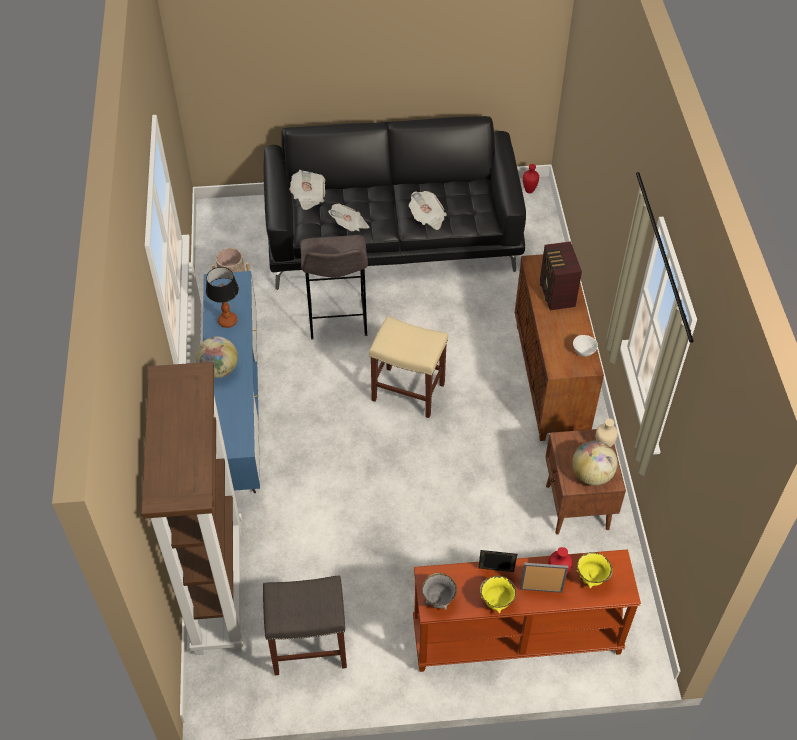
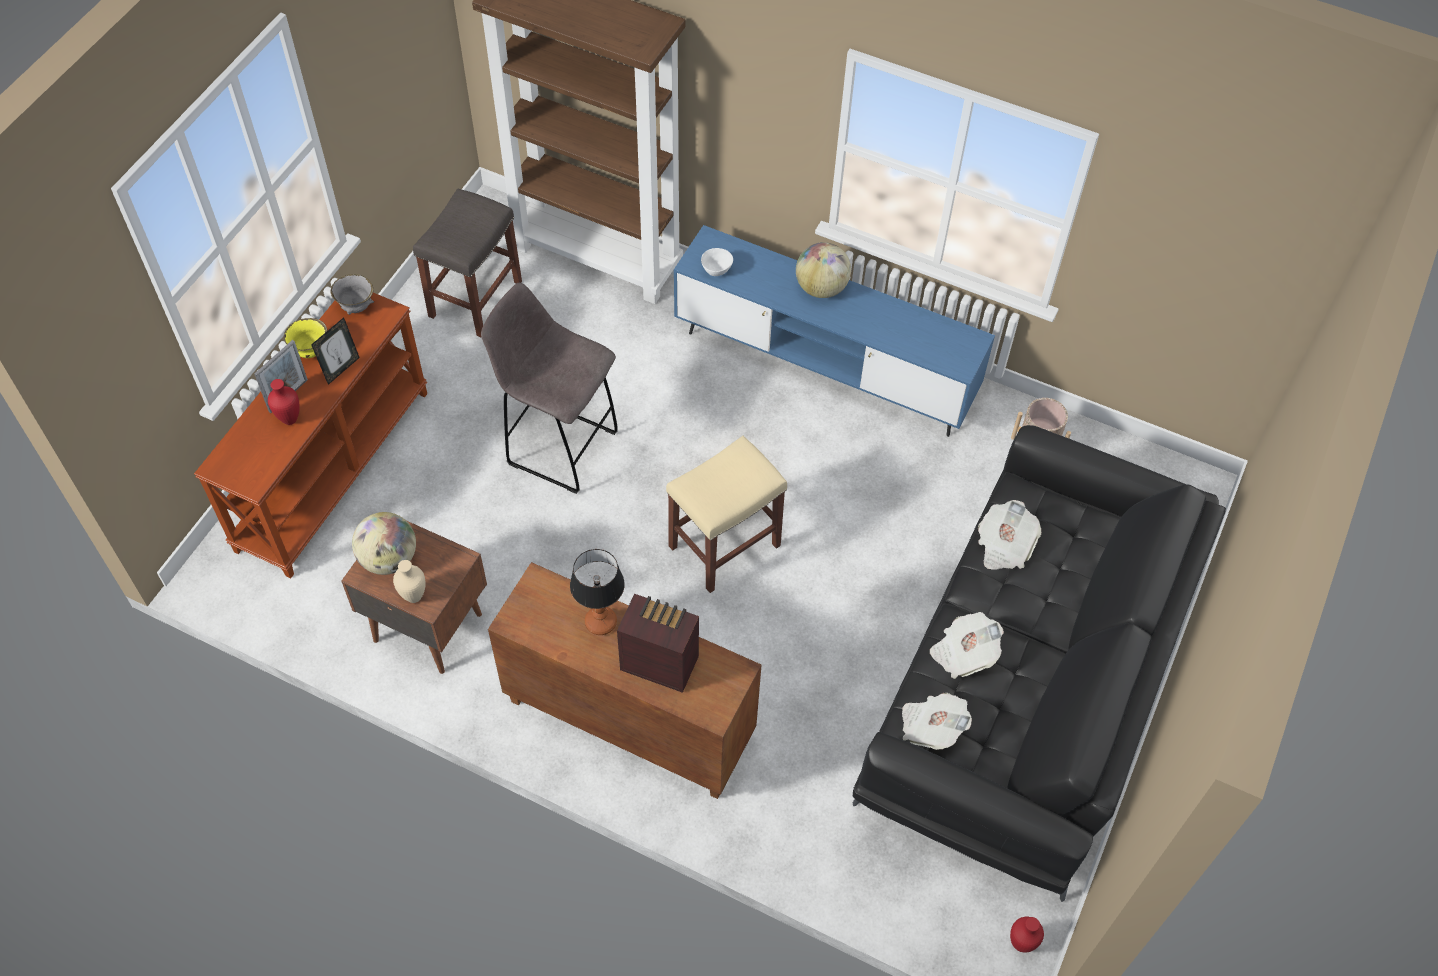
camera: 120 degrees right, 5 degrees up
table lamp [206,267,239,328] -> table lamp moved to [570,549,625,635]
newspaper [290,170,325,210] -> newspaper moved to [902,693,972,750]
grey stool [300,235,368,340] -> grey stool moved to [481,283,618,494]
white bowl [573,335,598,357] -> white bowl moved to [701,248,733,276]
yellow bowl [577,552,613,588] -> none

